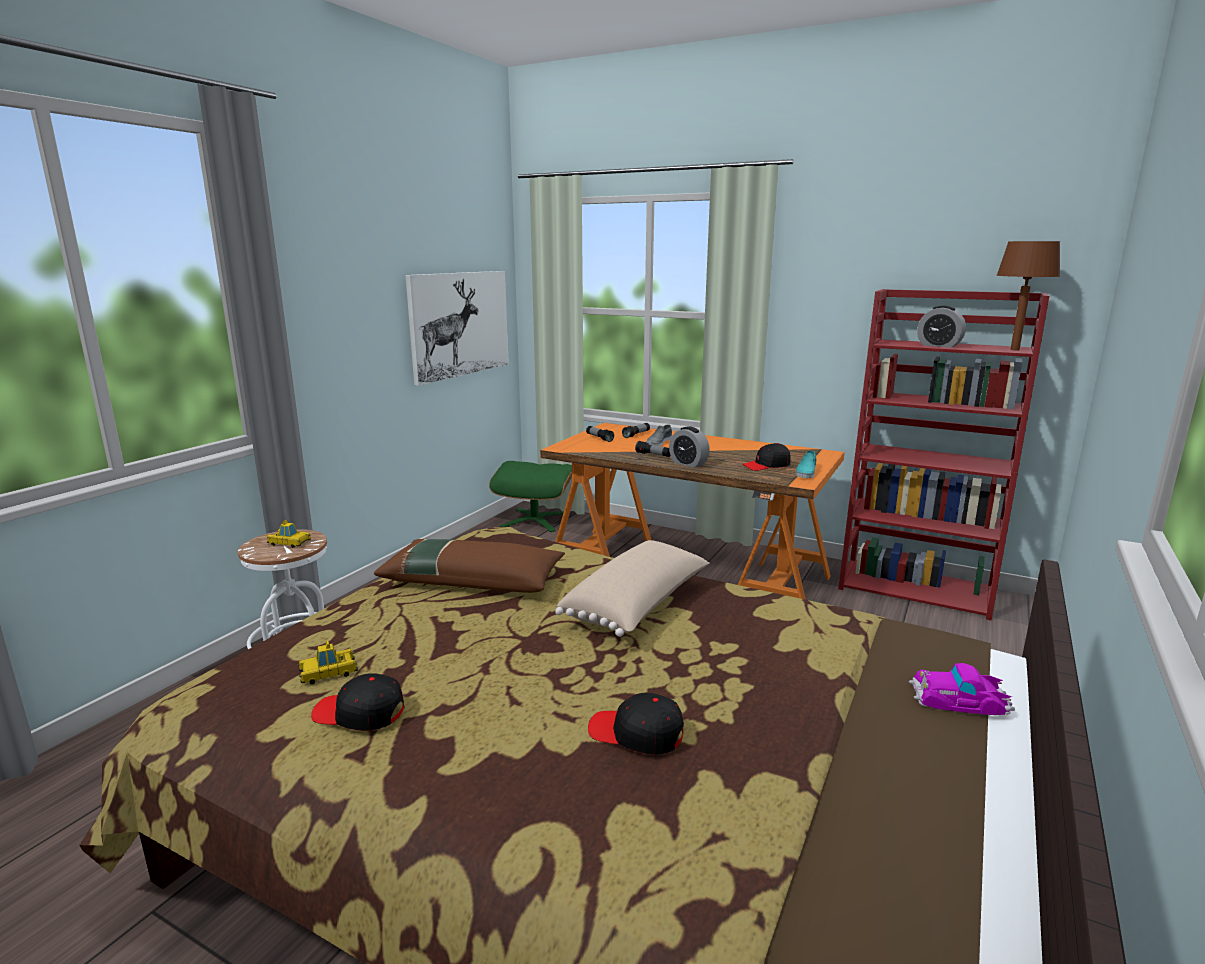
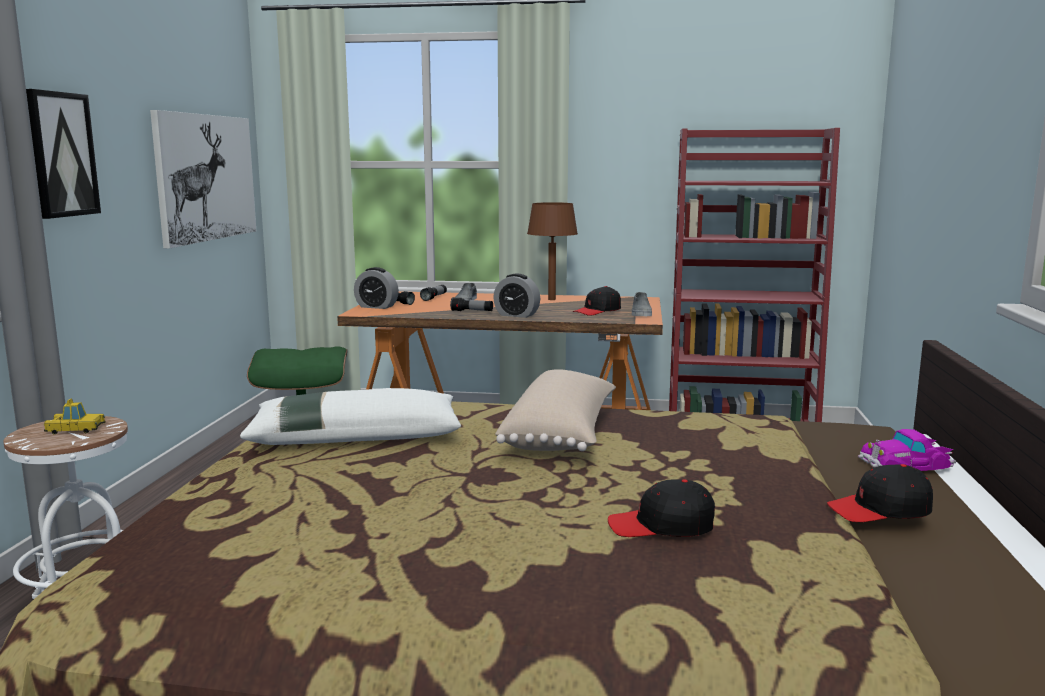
camera: 20 degrees left, 5 degrees down
toy car [298,641,358,685] -> none
black cap [311,673,404,731] -> black cap moved to [827,464,933,522]
brown pillow [374,539,565,593] -> white pillow [240,388,461,445]
turquoise shoe [796,450,816,478] -> grey shoe [632,292,652,316]
alarm clock [917,306,966,348] -> alarm clock moved to [354,267,399,309]
brown table lamp [997,241,1060,350] -> brown table lamp moved to [527,202,578,300]
none -> picture [26,89,101,219]

